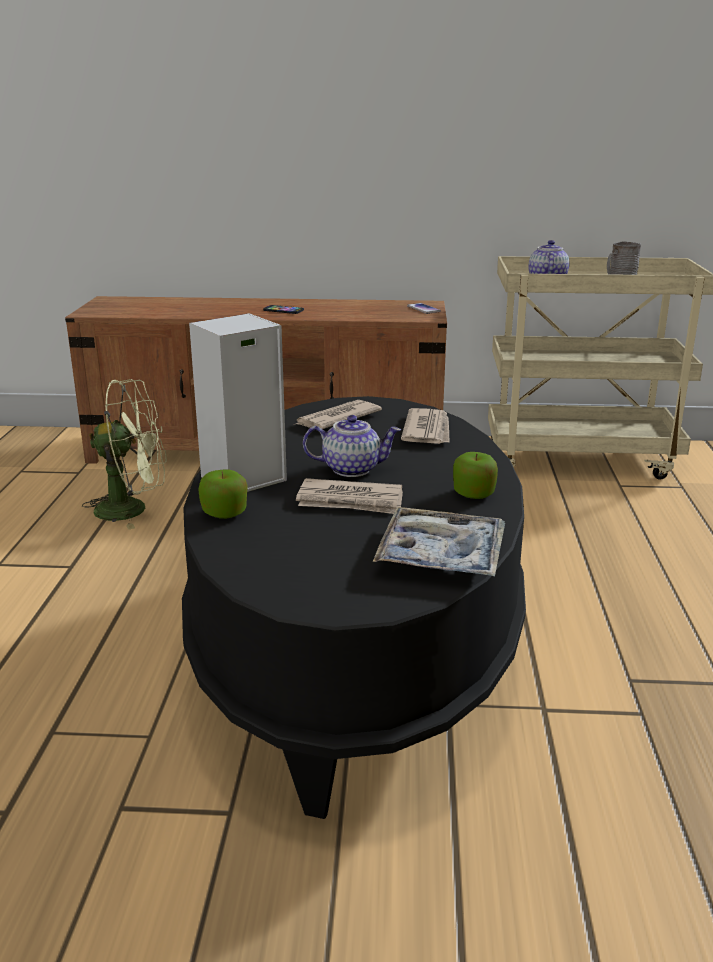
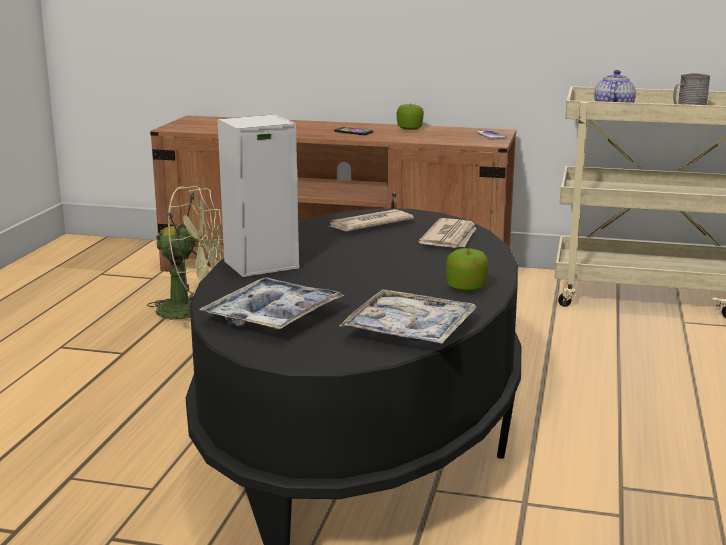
camera: 10 degrees right, 5 degrees down
apple [198,469,248,519] -> apple moved to [397,103,424,130]
newspaper [296,478,403,514] -> none
teapot [303,415,401,477] -> none
none -> tray [199,277,345,331]

